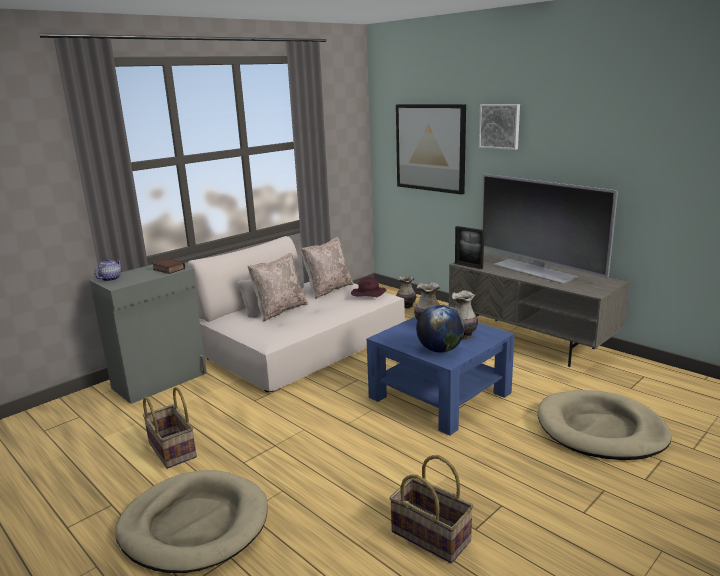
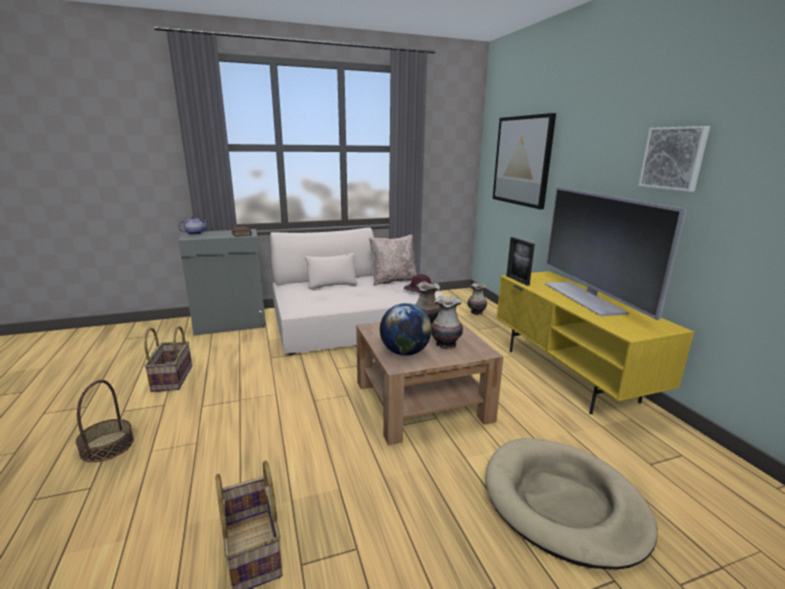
camera: 25 degrees right, 0 degrees up
beige dog bed [115,470,268,573] -> basket [76,380,134,462]
beige pillow [248,253,308,321] -> none
blue coffee table [367,317,515,436] -> brown coffee table [356,322,503,445]
grey tv stand [449,252,629,367] -> yellow tv stand [496,271,695,414]
picture [479,104,520,150] -> picture moved to [638,126,710,192]

